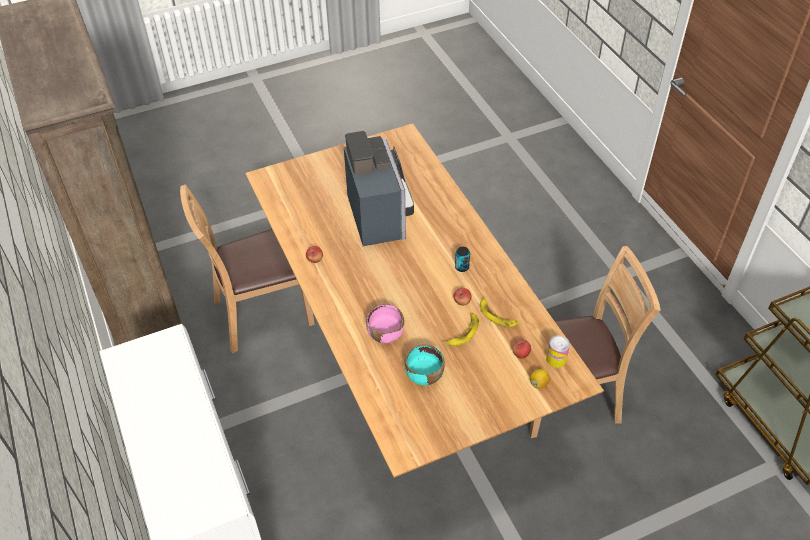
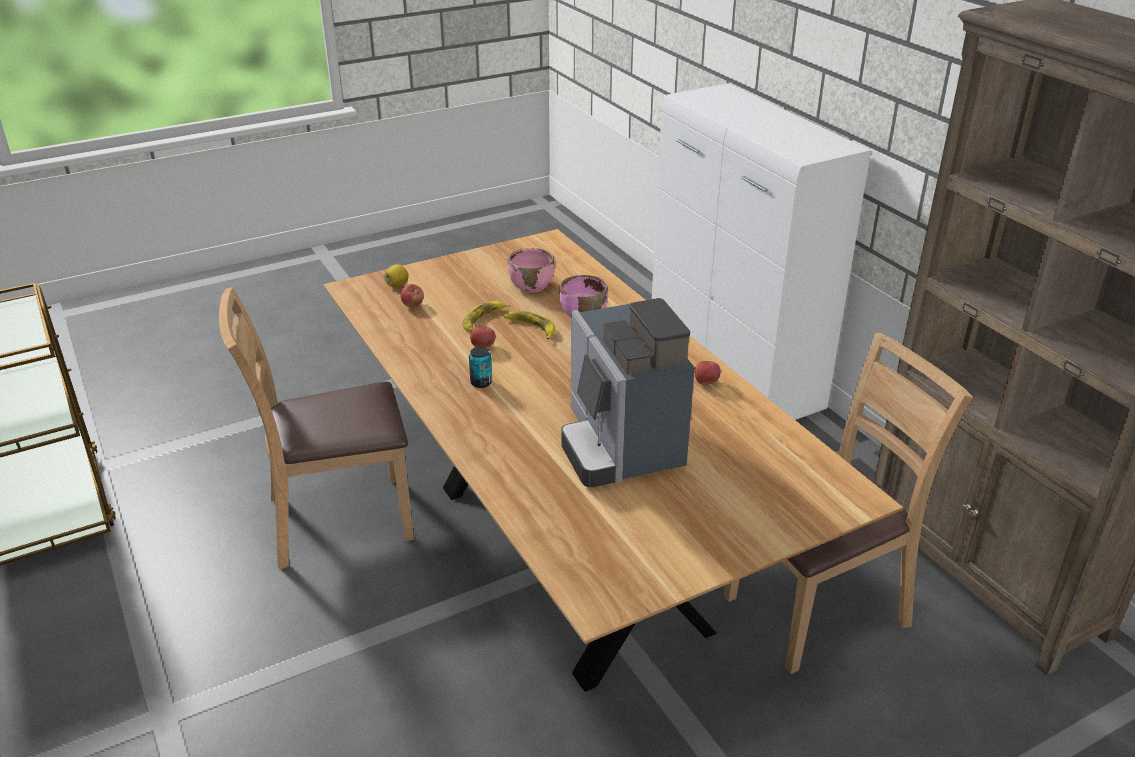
camera: 175 degrees right, 15 degrees down
turquoise bowl [405,344,445,385] -> pink bowl [508,248,555,293]
banana [480,295,519,327] -> banana moved to [504,311,556,339]
can [546,335,570,368] -> none

